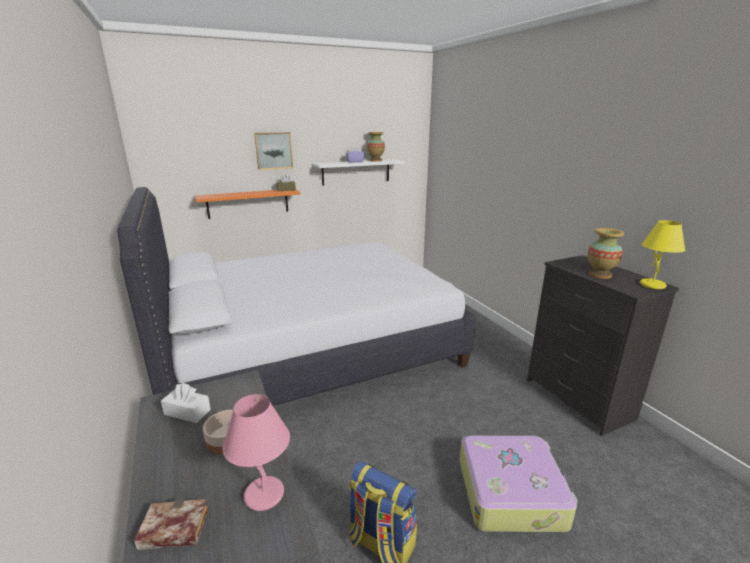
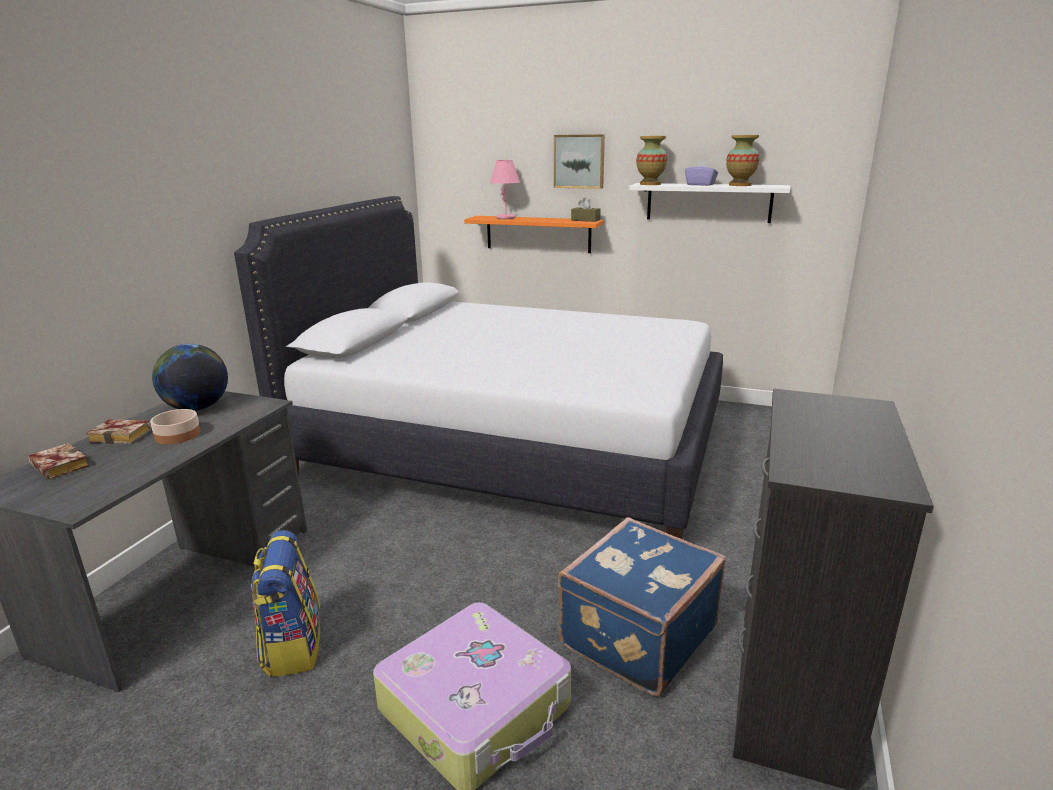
camera: 45 degrees right, 0 degrees up
white tissue box [161,383,211,423] -> globe [152,344,228,411]
pink table lamp [223,394,290,511] -> pink table lamp moved to [490,160,520,219]
vase [588,228,624,279] -> vase moved to [637,136,667,185]
yellow table lamp [640,220,685,289] -> none
none -> book [86,419,151,445]
none -> blue suitcase [558,517,726,697]

